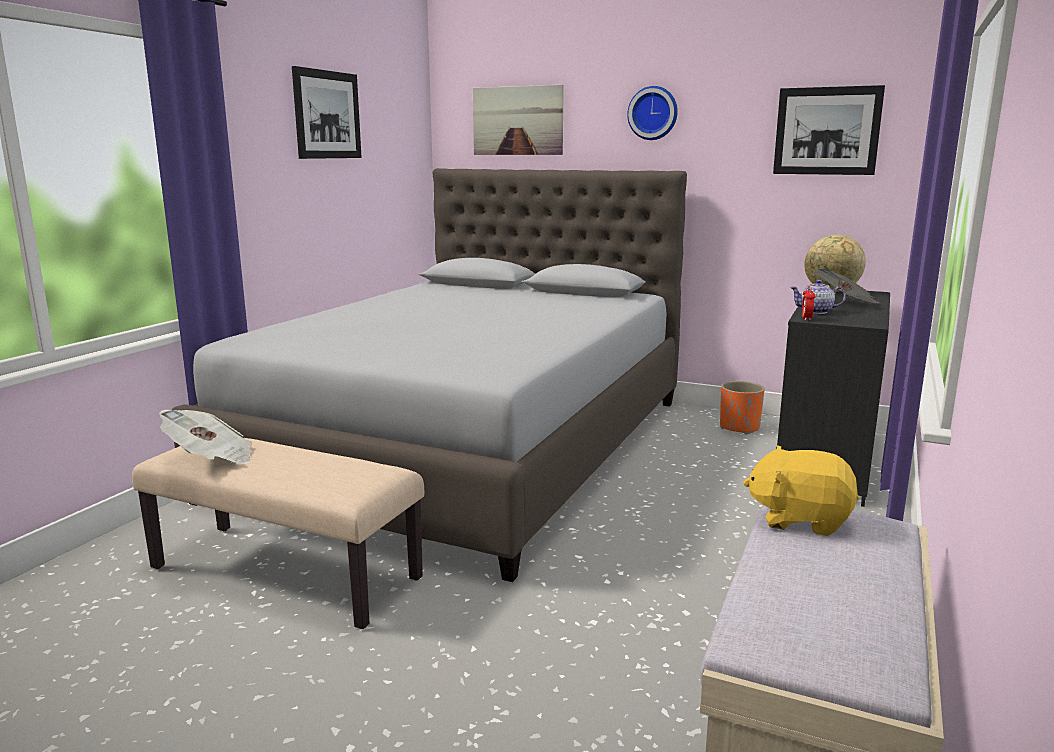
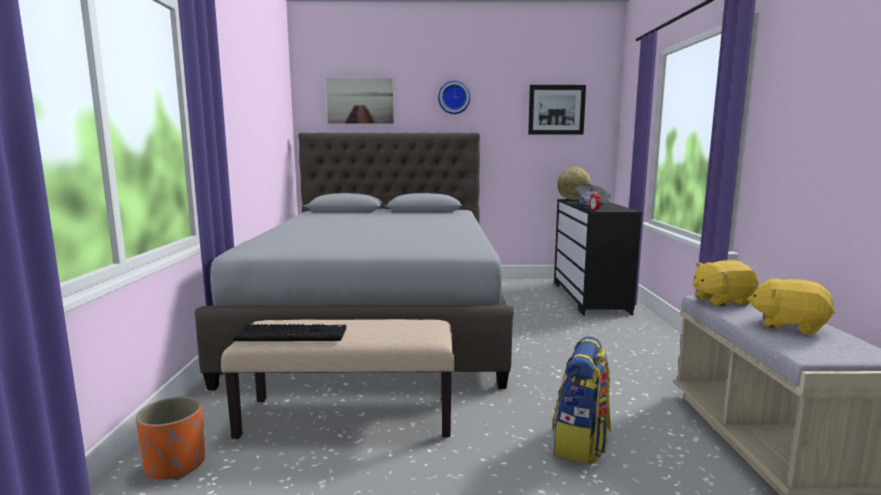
camera: 25 degrees left, 5 degrees down
newspaper [159,410,252,464] -> keyboard [233,324,346,341]
picture [292,66,362,159] -> none
orange planter [720,381,765,434] -> orange planter moved to [136,396,205,480]
none -> backpack [552,336,611,464]
none -> yellow plush toy [748,279,835,335]

